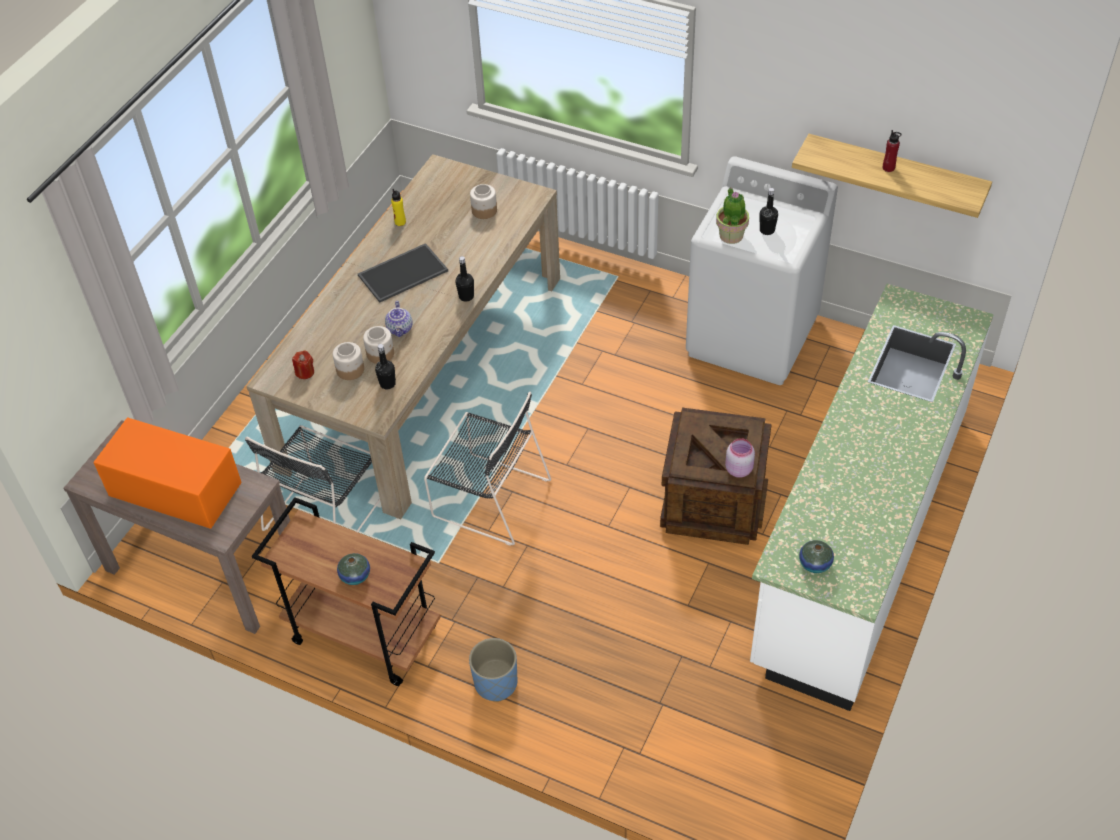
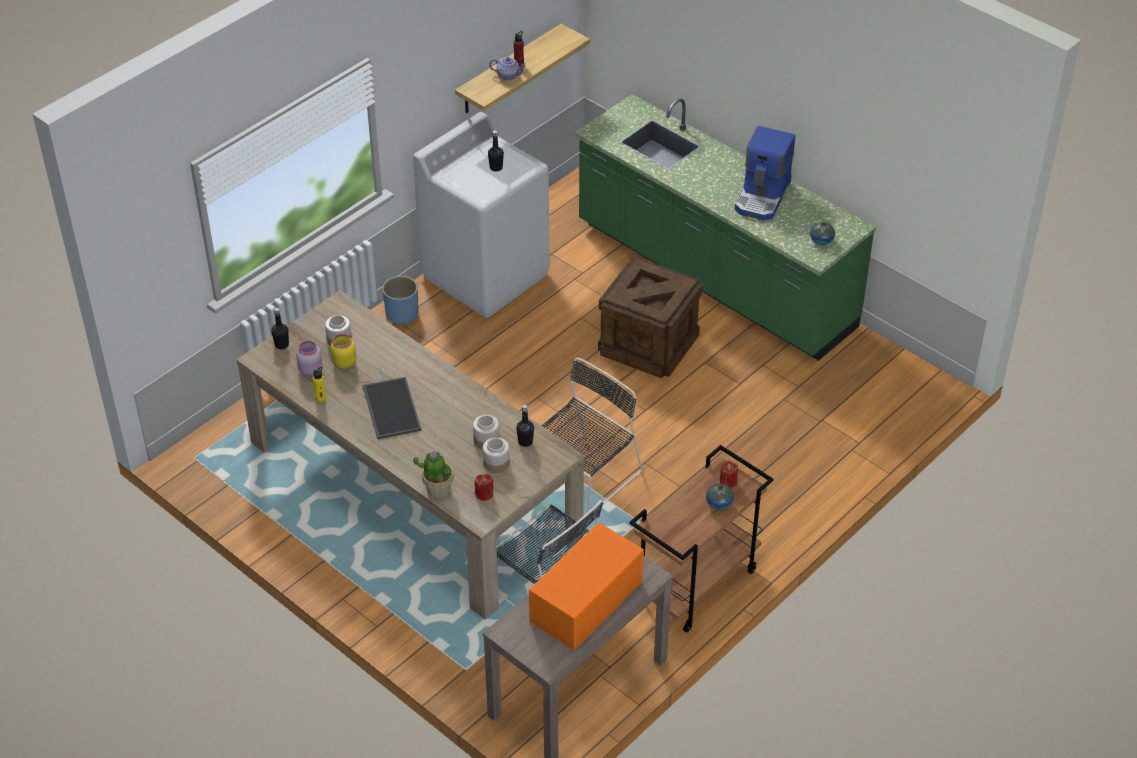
camera: 75 degrees left, 5 degrees down
teapot [385,301,413,337] -> teapot moved to [489,57,527,80]
black bottle [455,256,474,302] -> black bottle moved to [271,308,289,349]
blue planter [469,638,518,702] -> blue planter moved to [382,276,418,325]
potted plant [716,187,749,244] -> potted plant moved to [413,451,454,499]
pink jar [725,438,755,478] -> pink jar moved to [296,341,322,376]
white counter [750,284,994,711] -> green counter [575,94,876,361]
none -> yellow jar [331,334,356,369]
none -> red candle [720,461,738,488]
none -> coffee machine [735,126,795,221]

